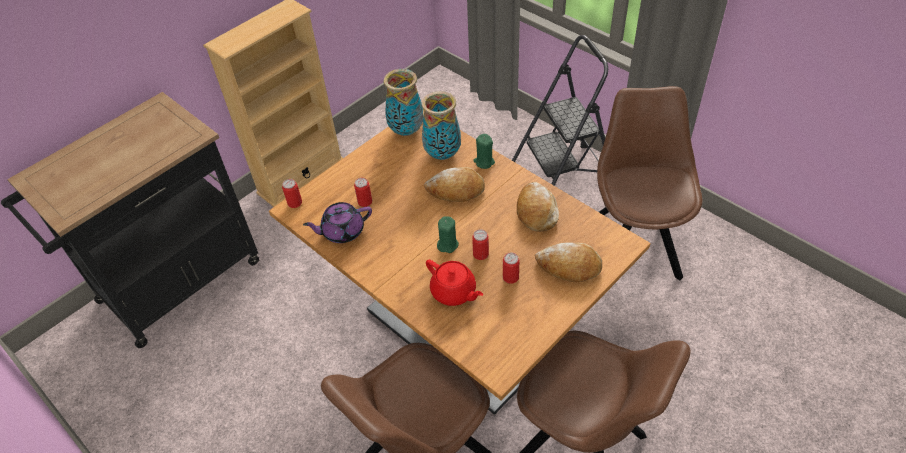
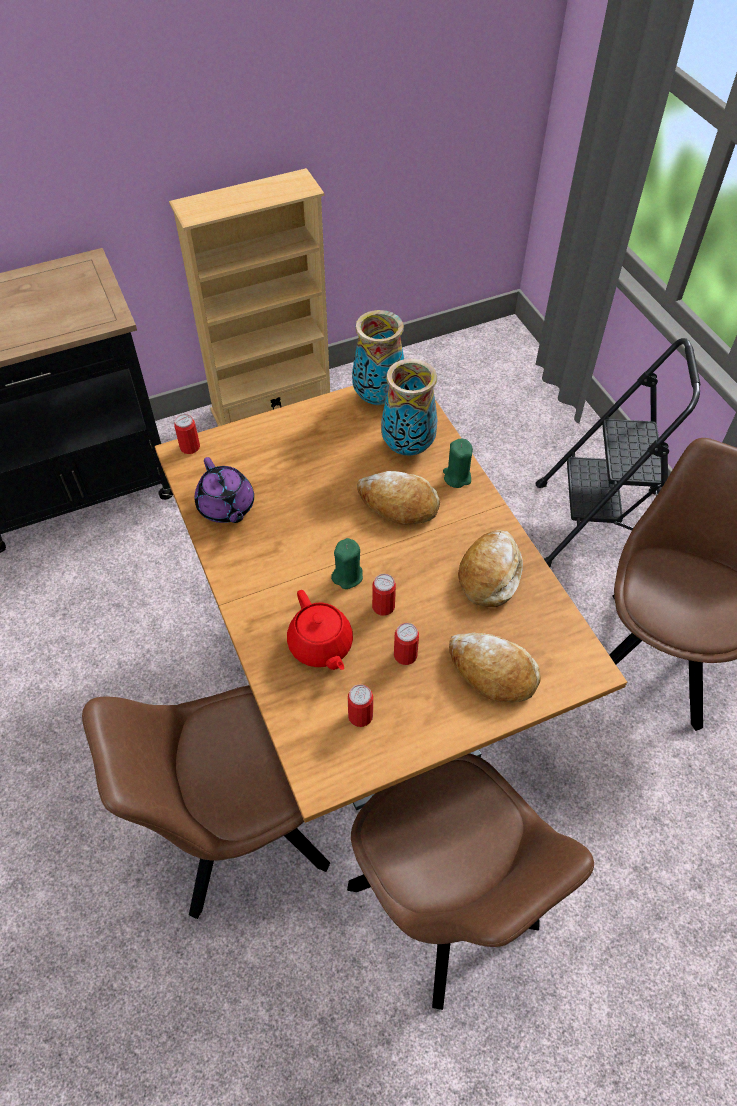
camera: 20 degrees right, 5 degrees up
purple teapot [303,202,372,243] -> purple teapot turned 120 degrees counterclockwise [195,457,254,523]
can [354,178,372,207] -> can moved to [348,684,373,727]

